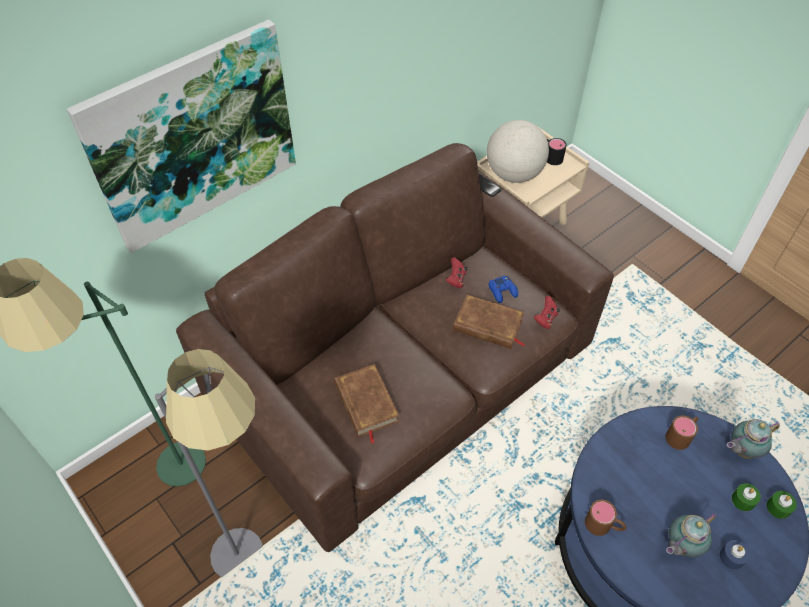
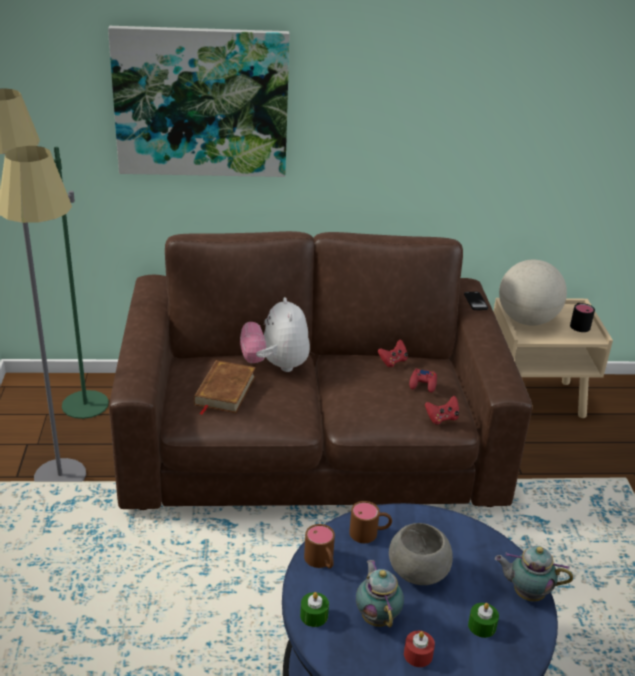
camera: 35 degrees right, 20 degrees down
brown book [453,294,526,349] -> none
blue game controller [489,275,518,303] -> red game controller [409,368,437,393]
brown mug [665,415,698,450] -> brown mug moved to [349,501,392,543]
teapot [666,513,717,557] -> teapot turned 75 degrees clockwise [356,560,404,627]
blue candle [720,540,750,569] -> red candle [404,631,435,667]
green candle [767,491,797,519] -> green candle moved to [300,592,329,627]
none -> plush toy [240,297,310,372]
none -> grey bowl [389,523,453,585]

